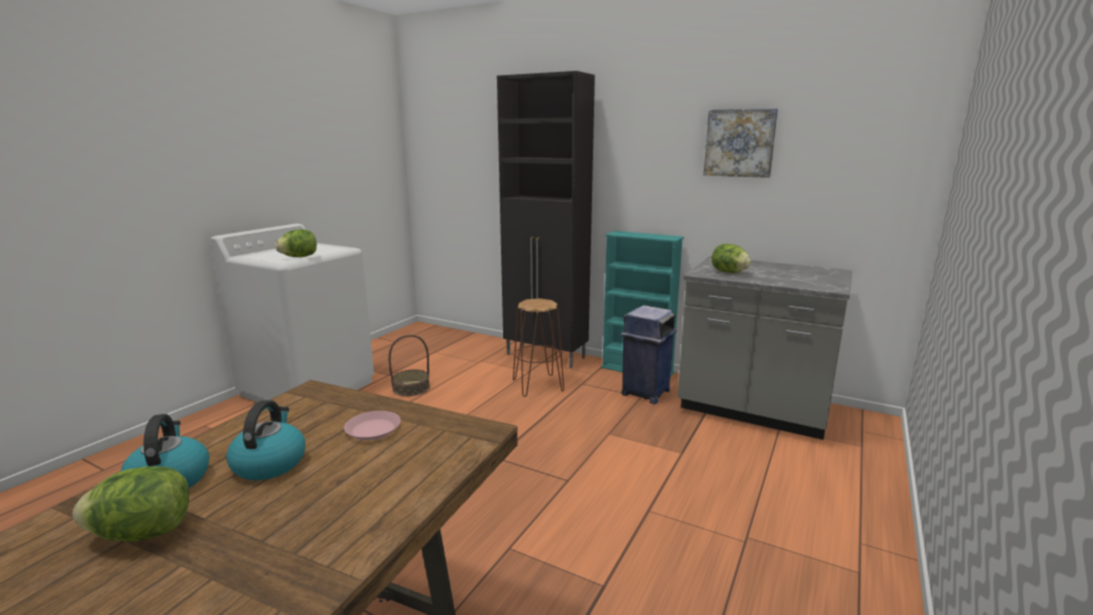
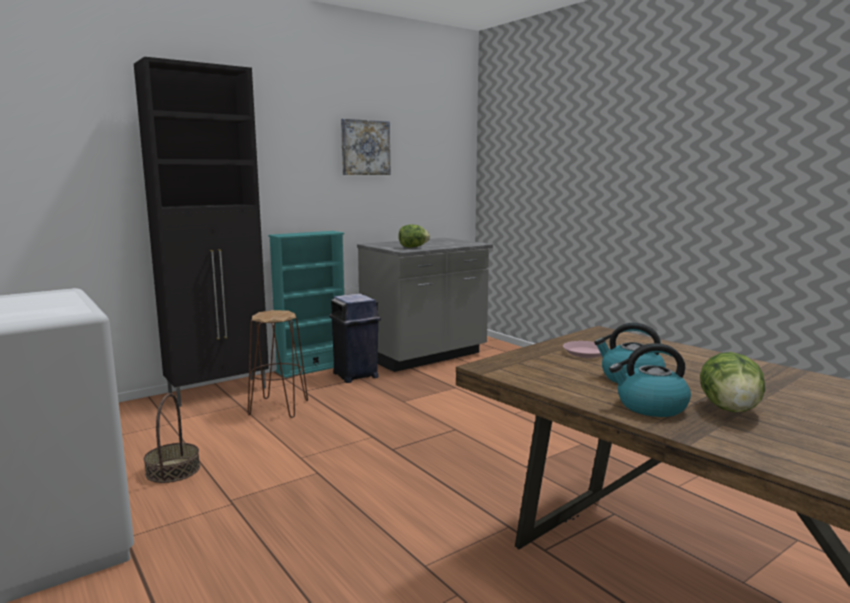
camera: 65 degrees left, 5 degrees down
lettuce [275,229,317,257] -> none

